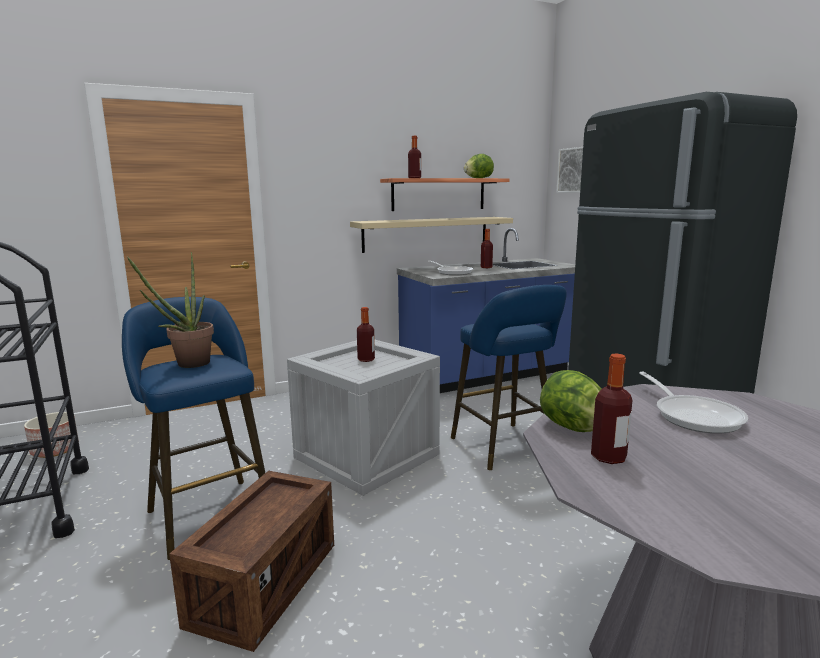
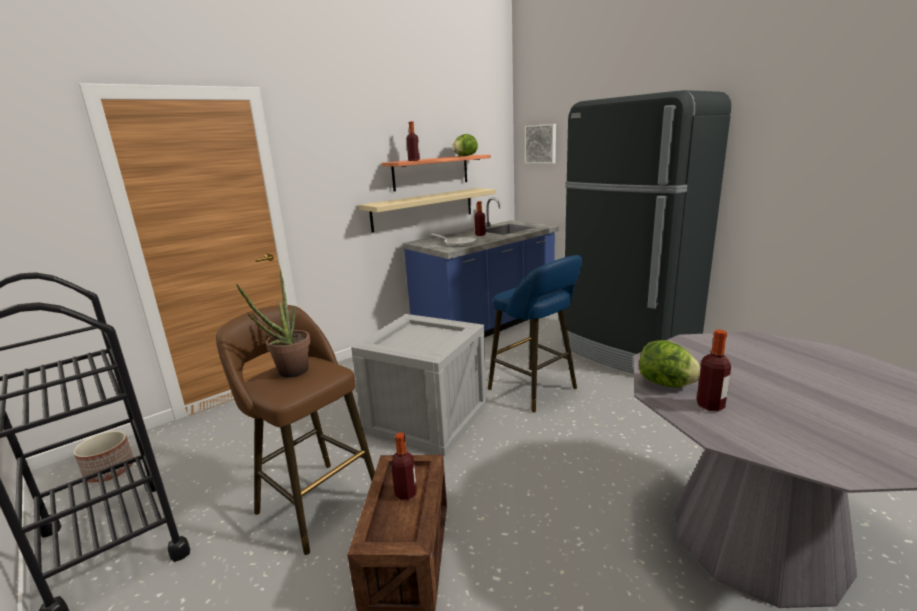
camera: 15 degrees left, 5 degrees up
blue stool [122,297,265,560] -> brown stool [216,305,375,555]
bottle [357,307,375,362] -> bottle moved to [391,433,417,500]
frying pan [639,372,748,434] -> none

